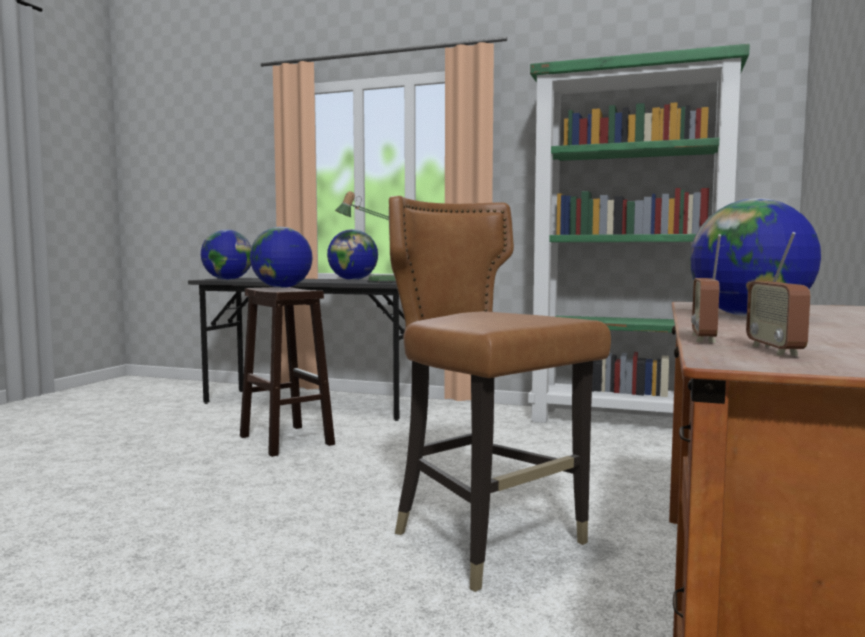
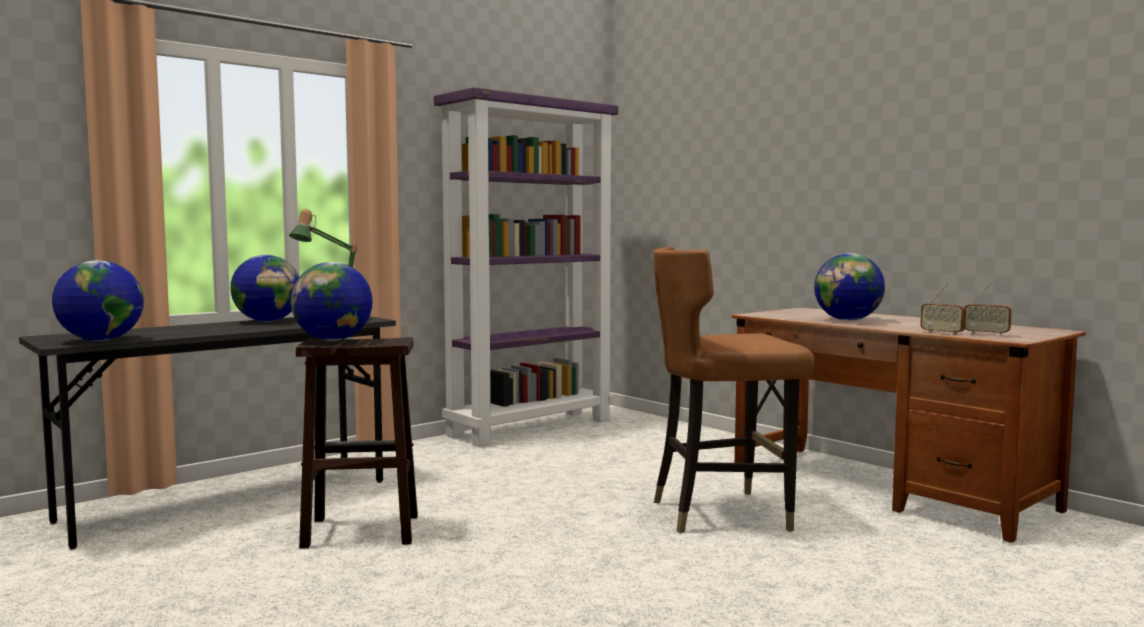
camera: 60 degrees left, 0 degrees up
green bookcase [528,44,750,423] -> purple bookcase [434,87,618,447]

